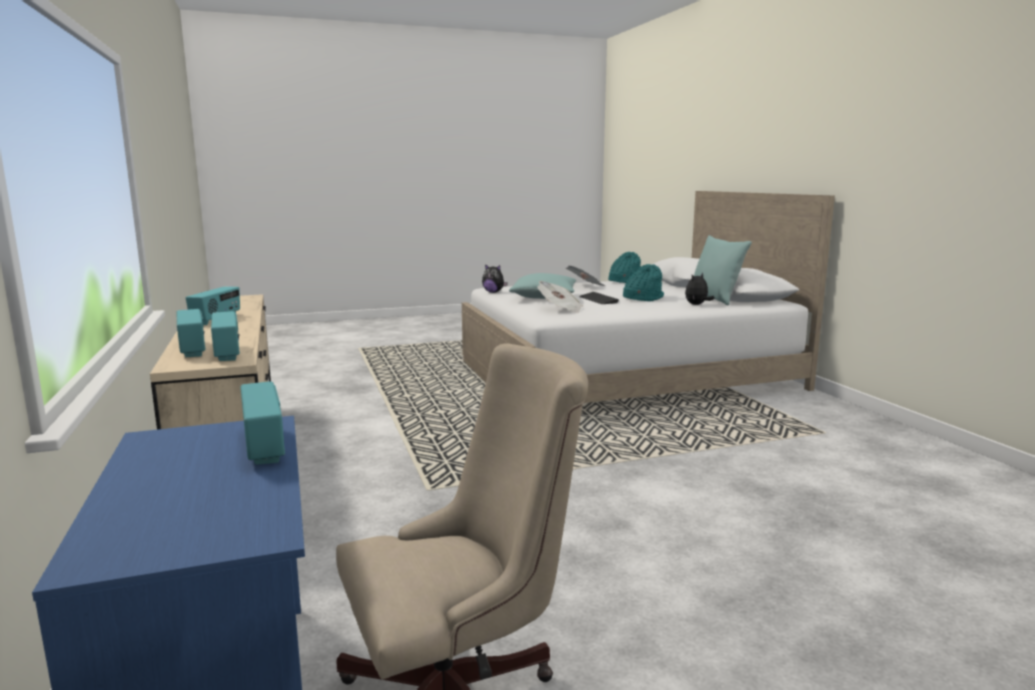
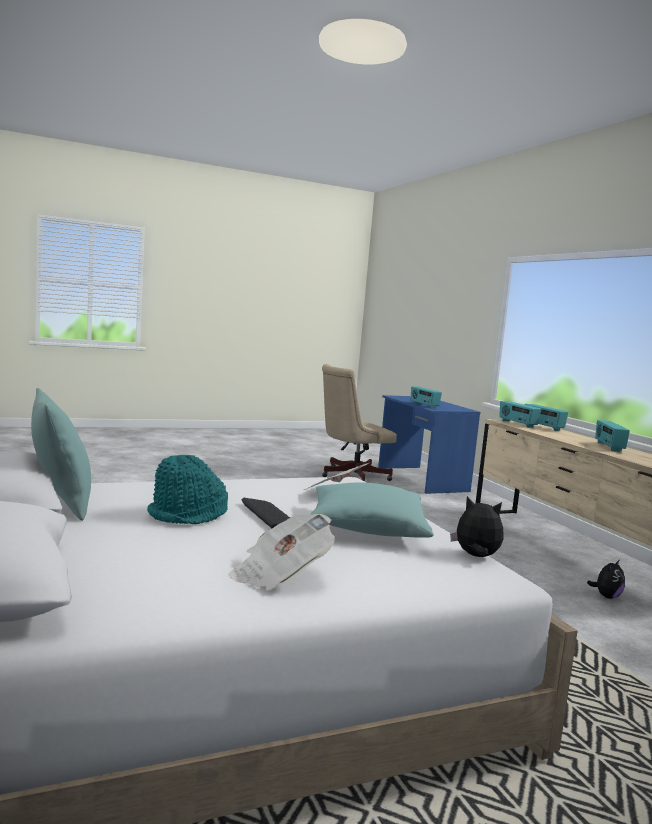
camera: 175 degrees right, 5 degrees down
turquoise hat [608,252,641,283] -> none
plush toy [685,273,715,305] -> plush toy moved to [587,559,625,599]

